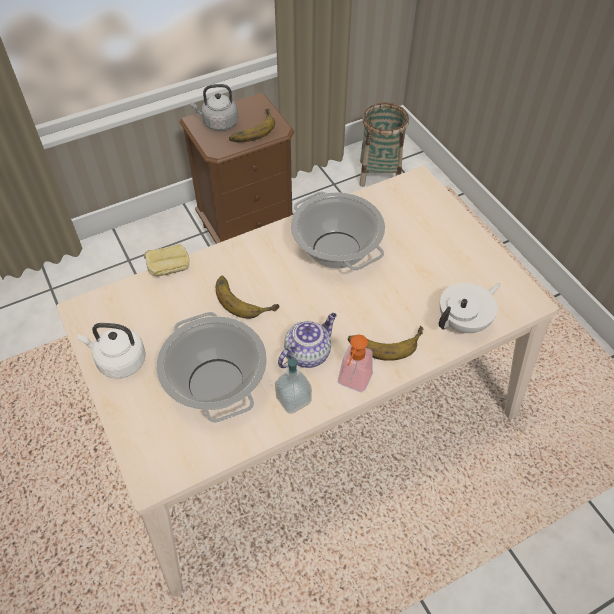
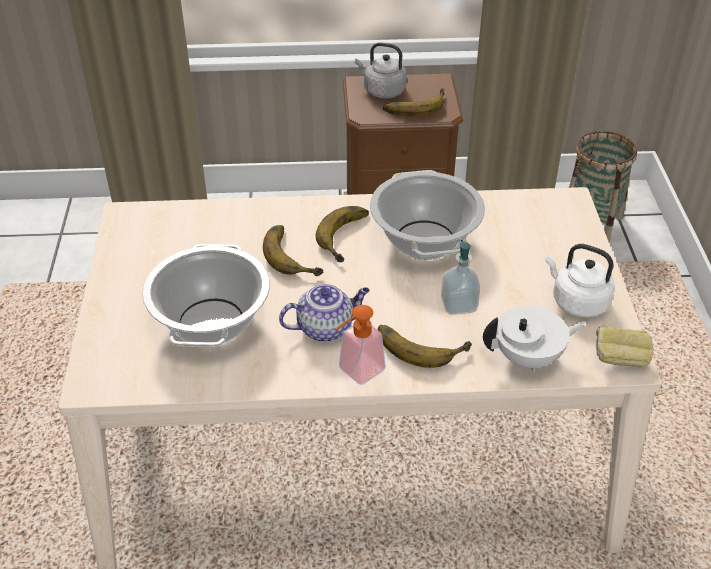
camera: 25 degrees right, 10 degrees down
white kettle [78,323,146,378] -> white kettle moved to [545,244,615,317]
bread [144,244,189,276] -> bread moved to [596,325,653,367]
soap dispenser [275,355,312,414] -> soap dispenser moved to [441,240,480,315]
none -> banana [316,206,369,262]

